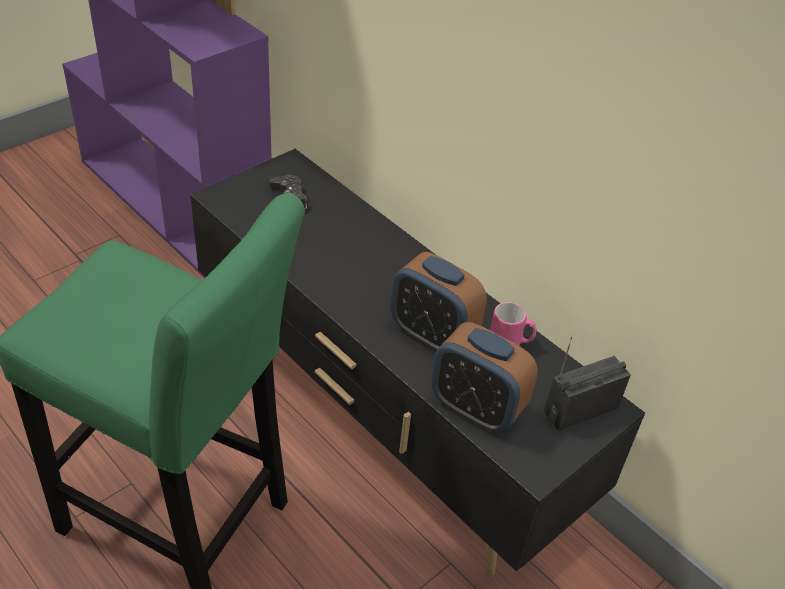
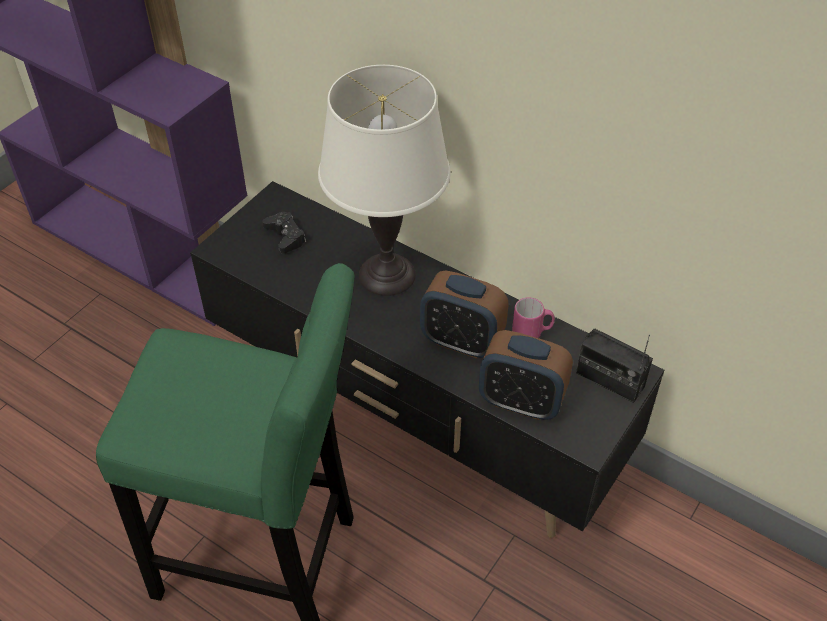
camera: 10 degrees left, 5 degrees up
radio [544,337,631,431] -> radio turned 105 degrees counterclockwise [576,329,653,403]
none -> white table lamp [318,65,451,296]

